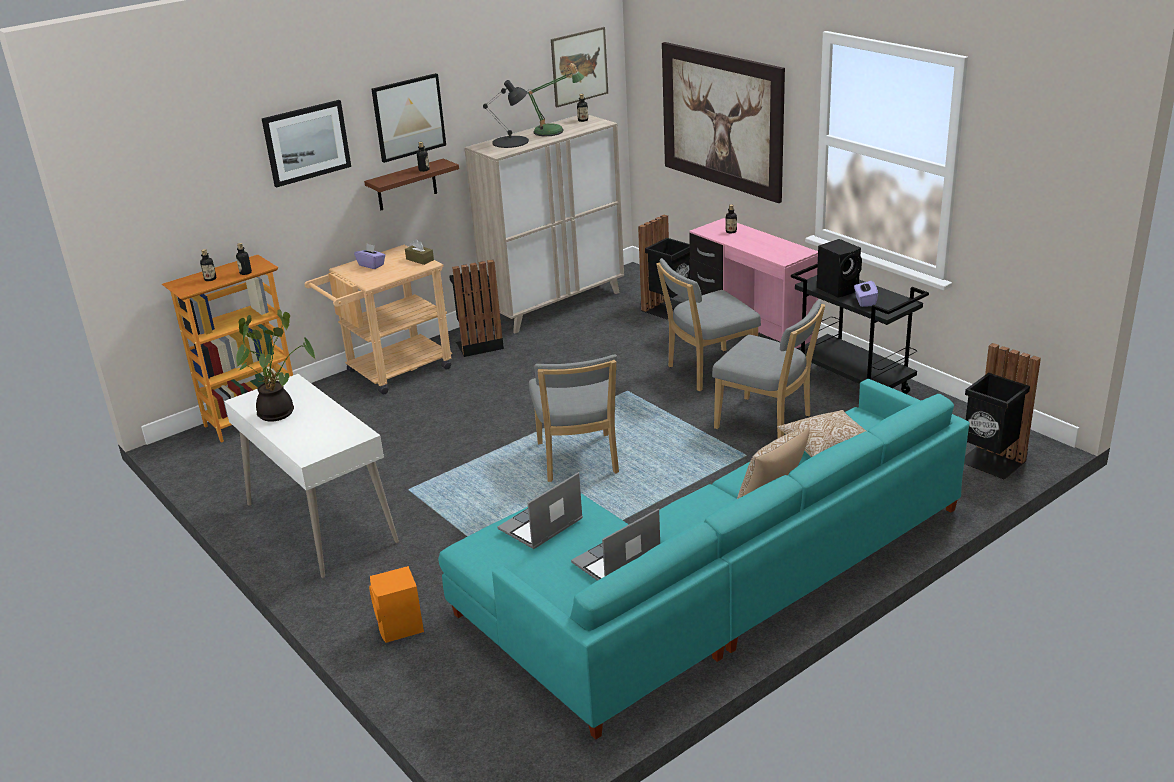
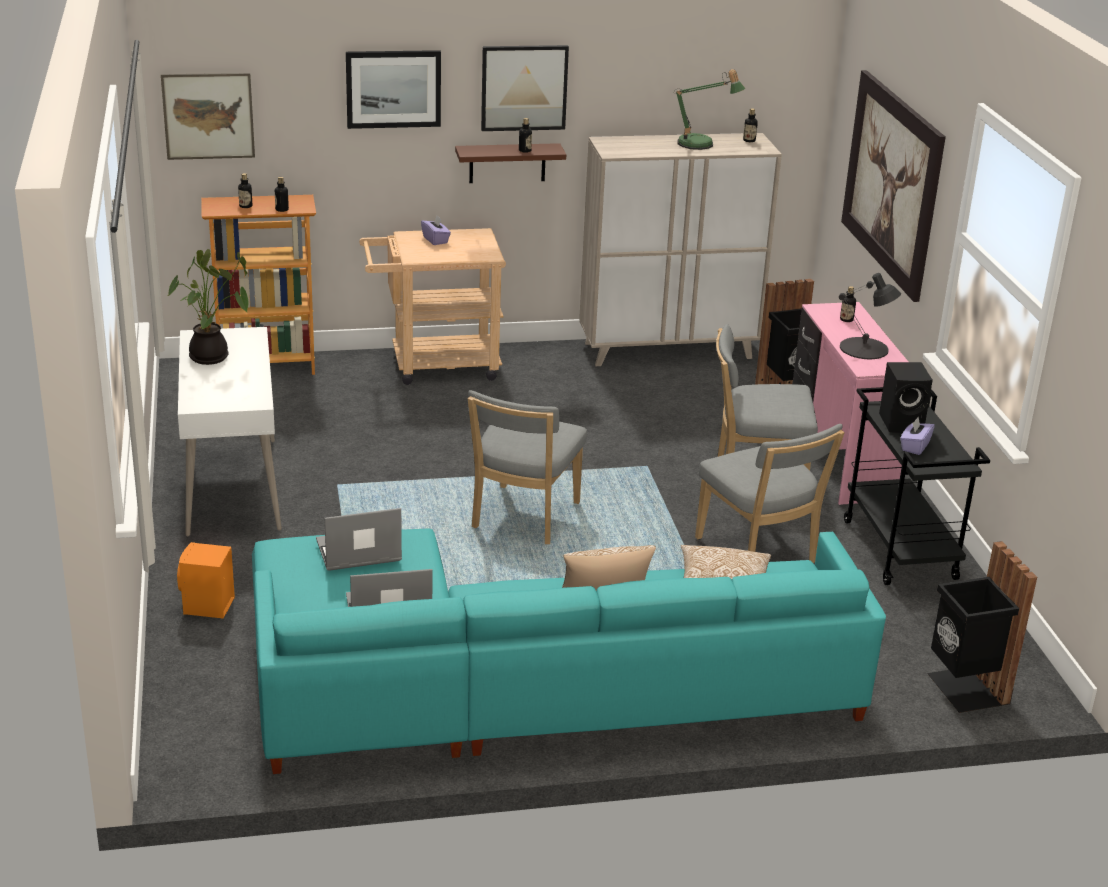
camera: 25 degrees right, 0 degrees up
brown tissue box [405,239,434,265] -> none
black trash can [449,260,504,357] -> none
black table lamp [483,80,529,148] -> black table lamp moved to [839,273,901,359]
picture [551,27,608,108] -> picture moved to [161,73,255,160]

